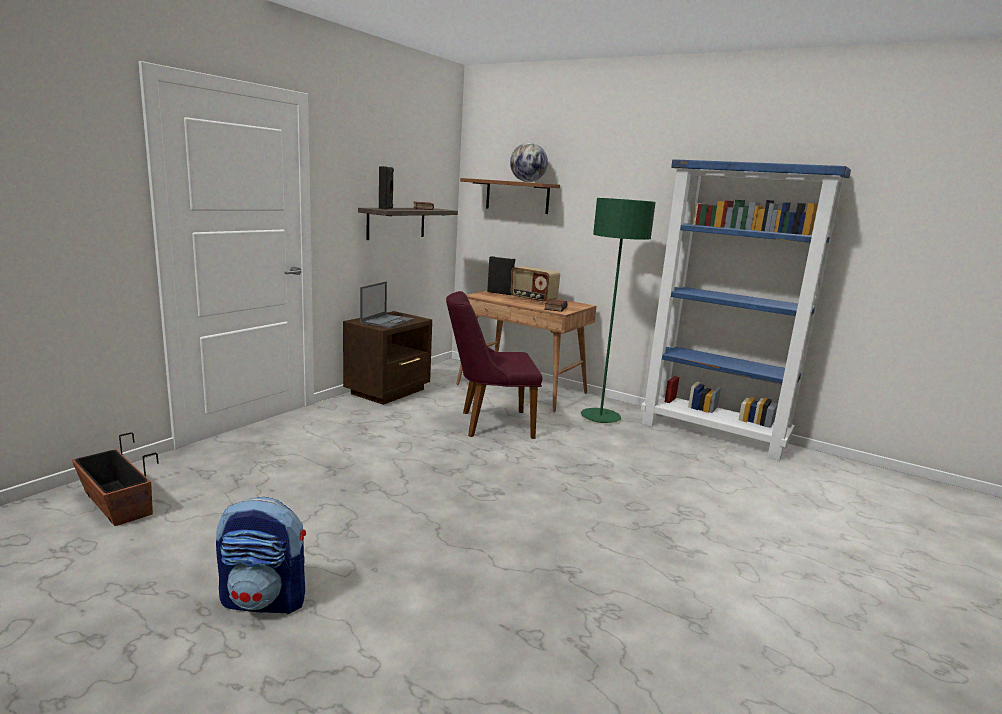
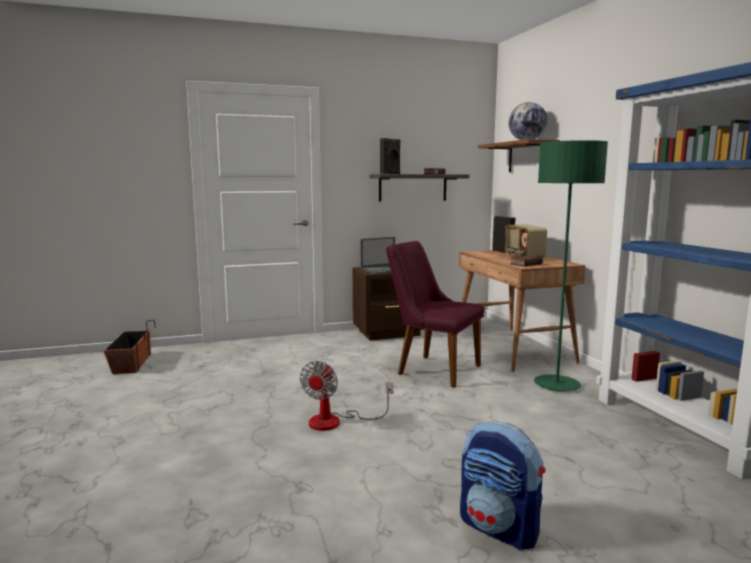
camera: 40 degrees right, 5 degrees down
backpack [216,497,306,614] -> backpack moved to [460,422,545,550]
none -> fan [300,361,393,431]

